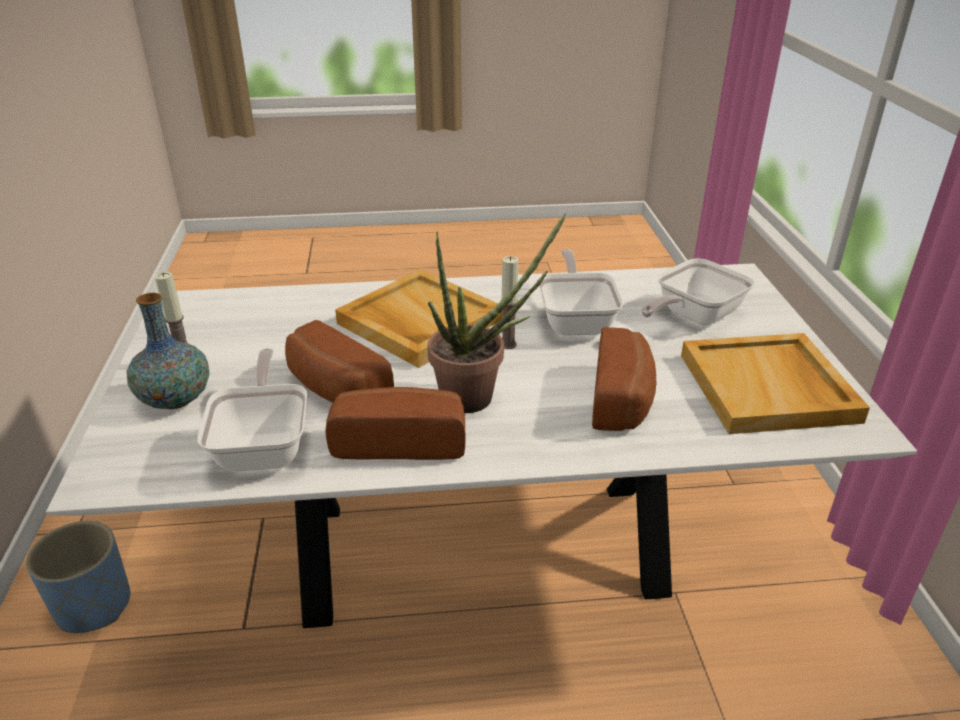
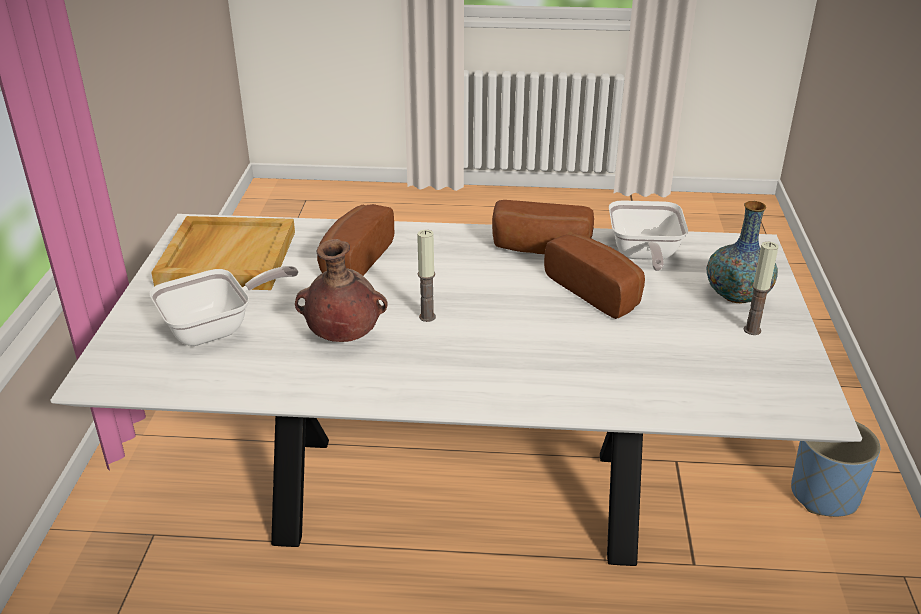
camera: 170 degrees left, 0 degrees up
beige tray [335,269,502,368] -> none
potted plant [427,213,566,413] -> none
frying pan [538,249,623,336] -> brown vase [295,239,388,342]

